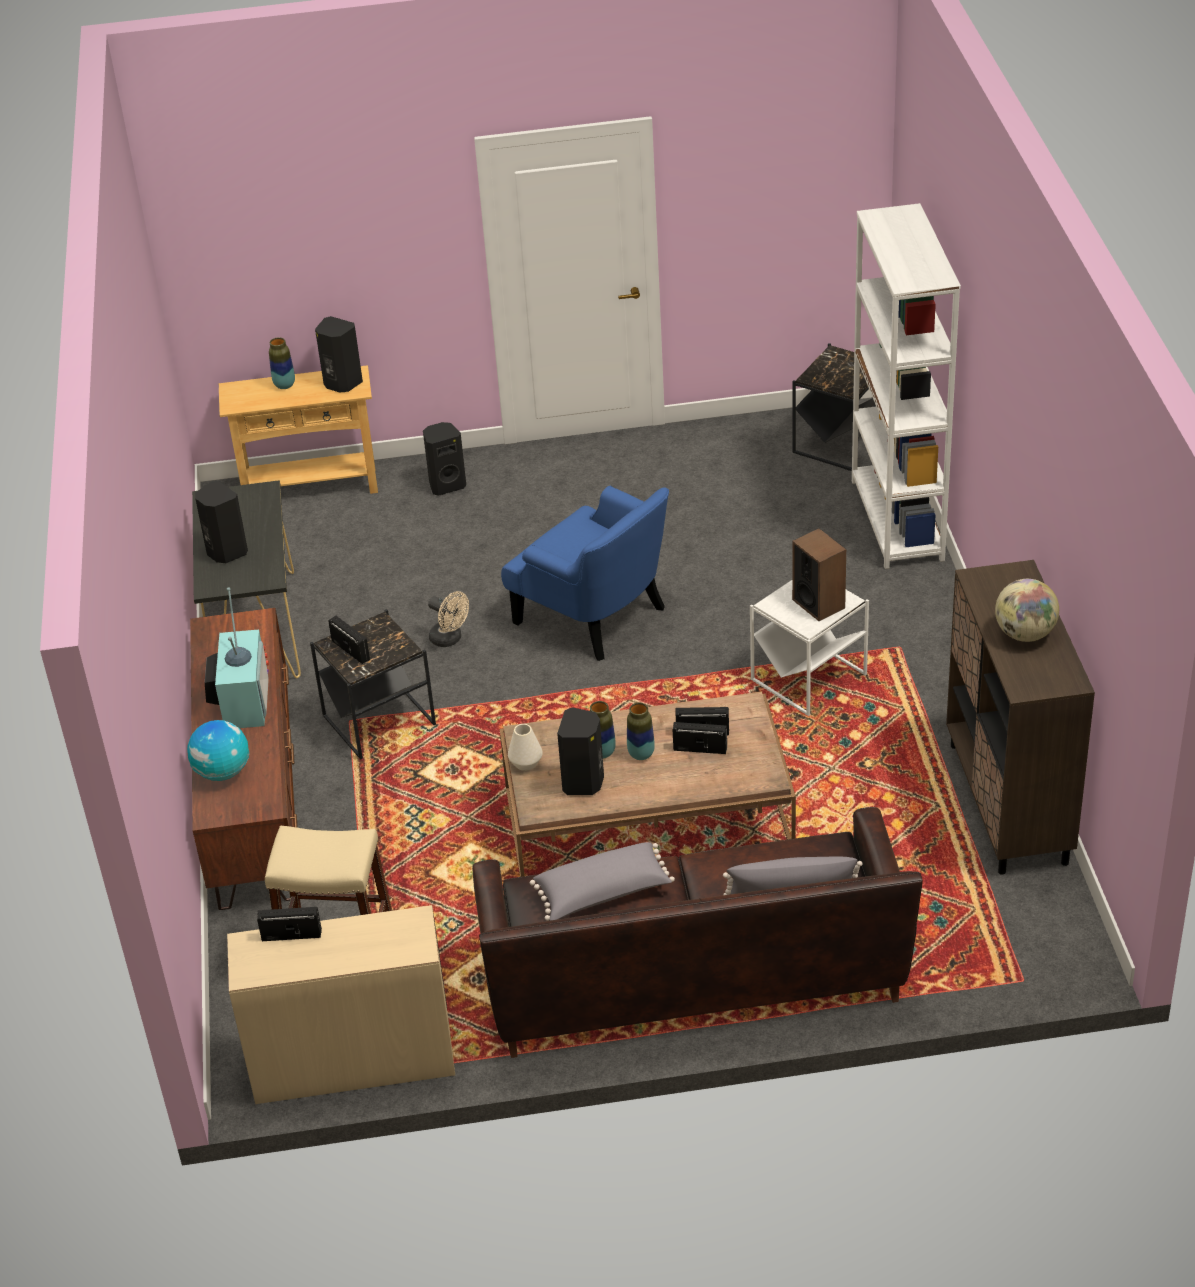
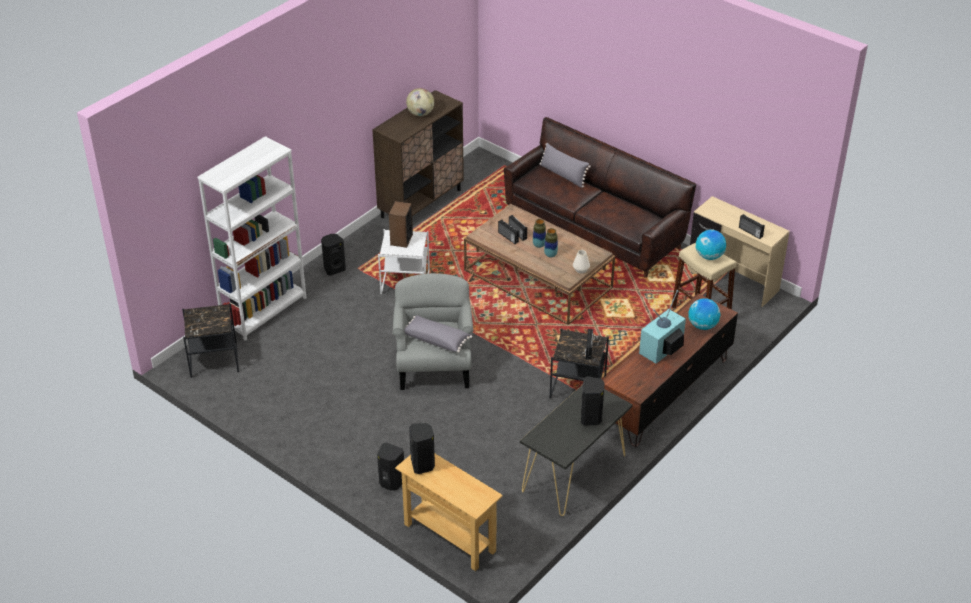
camera: 135 degrees left, 0 degrees up
vase [269,337,295,389] -> none
beige fan [428,591,469,647] -> none
blue armchair [501,486,669,661] -> grey armchair [392,273,474,390]
grey pillow [530,842,675,921] -> grey pillow moved to [404,315,472,353]
black speaker [557,707,604,795] -> black speaker moved to [321,234,346,276]
none -> globe [696,230,726,260]

